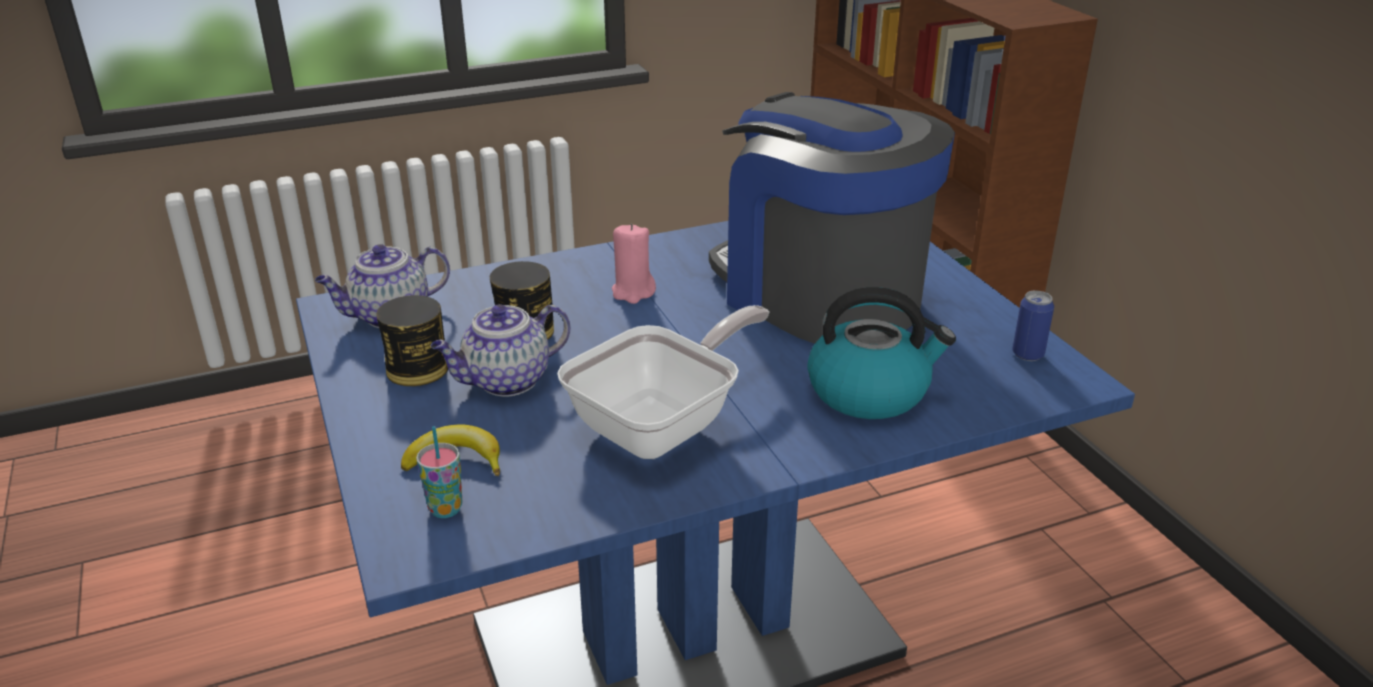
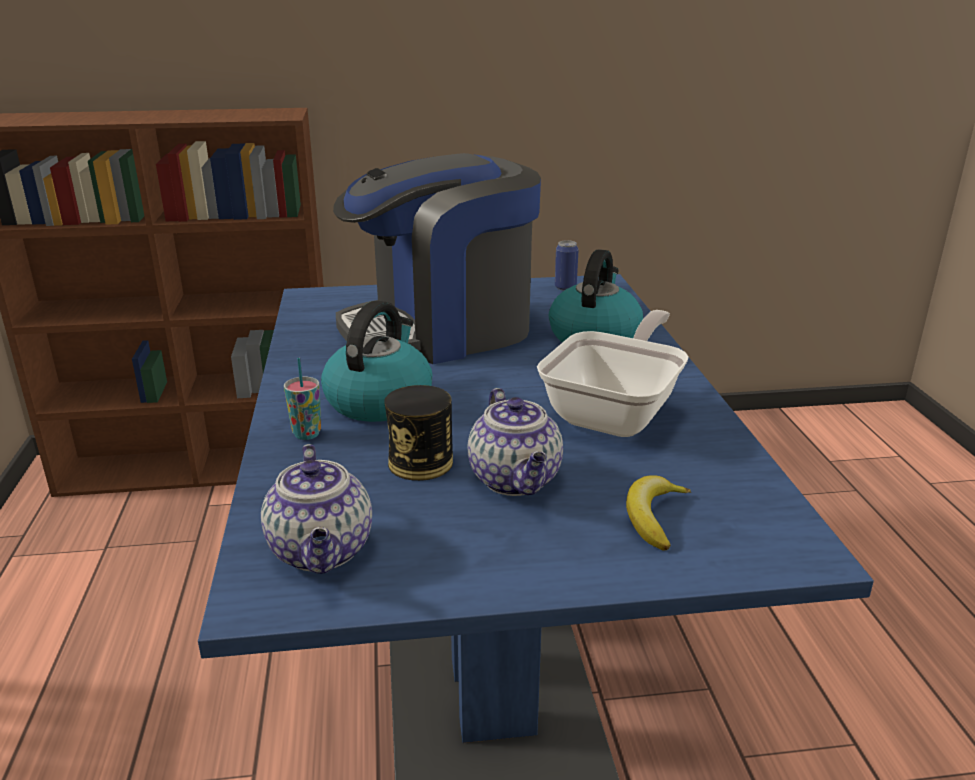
camera: 75 degrees left, 5 degrees down
can [376,295,448,386] -> none
cup [416,426,462,518] -> cup moved to [284,358,321,440]
frying pan [557,305,769,459] -> frying pan turned 60 degrees clockwise [537,310,689,437]
pink candle [612,224,656,304] -> kettle [321,300,432,422]

